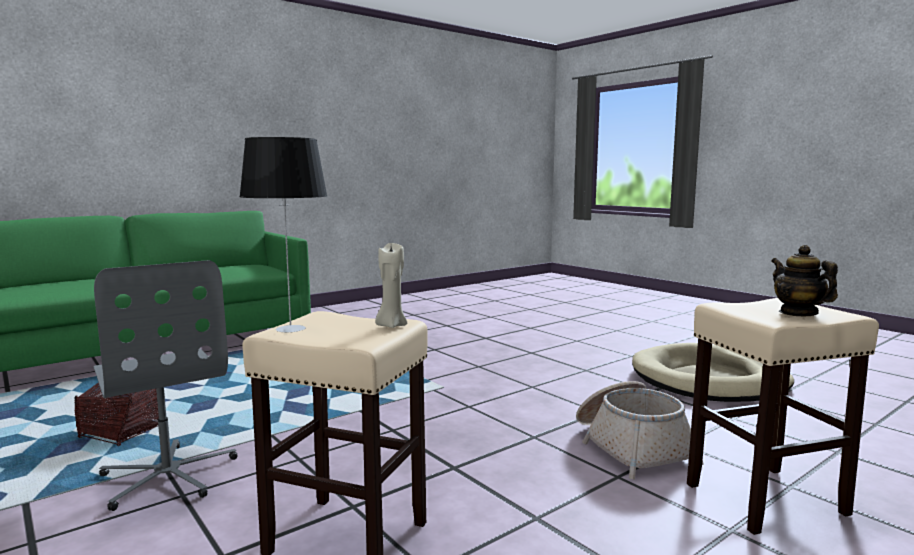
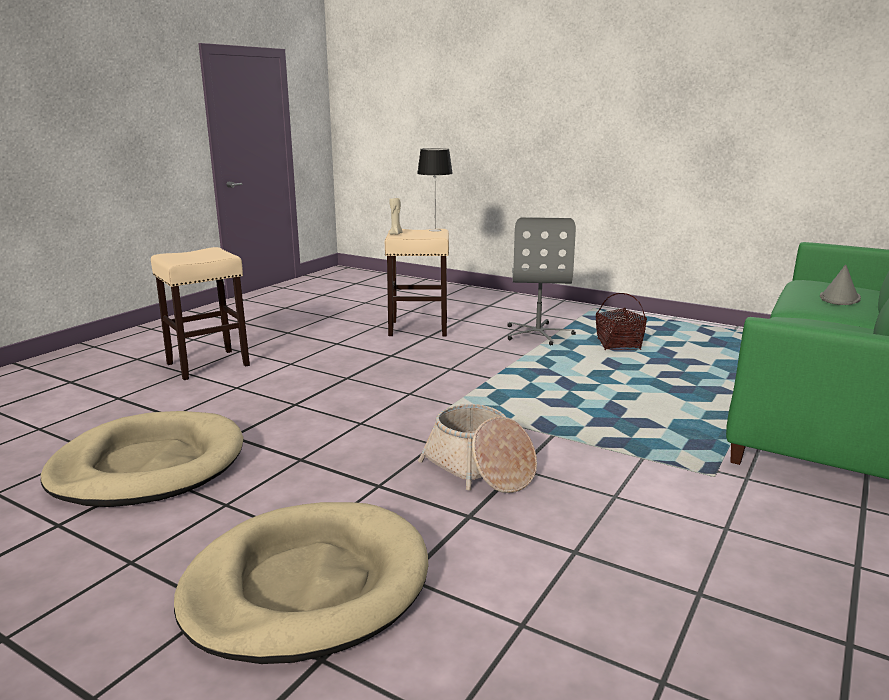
camera: 160 degrees right, 10 degrees up
grey office chair [93,260,238,511] -> grey office chair turned 120 degrees counterclockwise [508,217,576,345]
basket [576,381,704,480] -> basket moved to [418,404,537,493]
teapot [771,245,838,316] -> none
none -> beige dog bed [174,502,428,664]
none -> grey hat [820,265,861,305]

